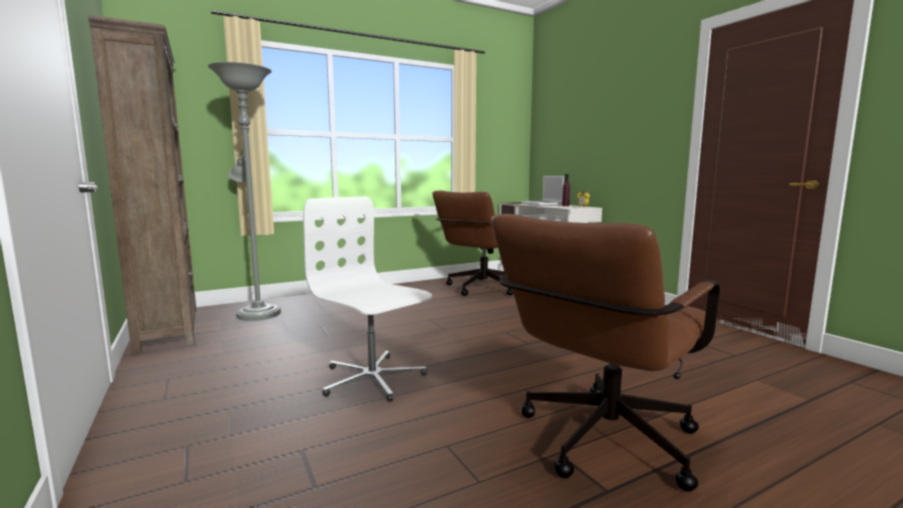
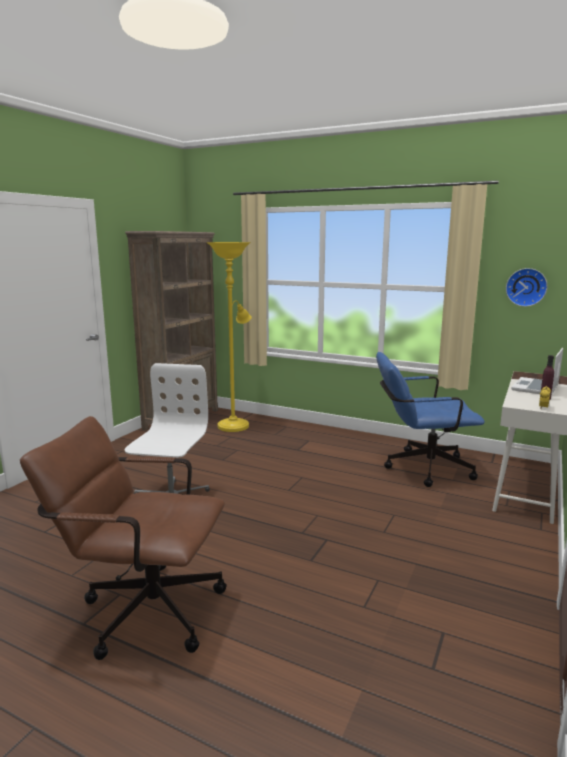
camera: 55 degrees right, 5 degrees up
grey floor lamp [208,62,281,321] -> yellow floor lamp [206,242,252,432]
brown office chair [432,190,513,296] -> blue office chair [376,352,485,487]
none -> wall clock [506,268,548,307]

